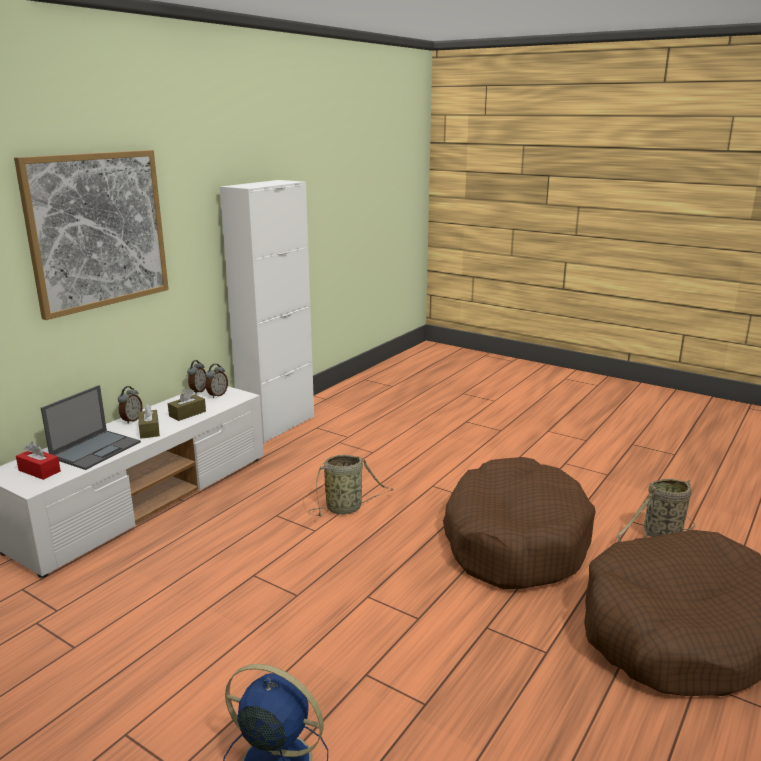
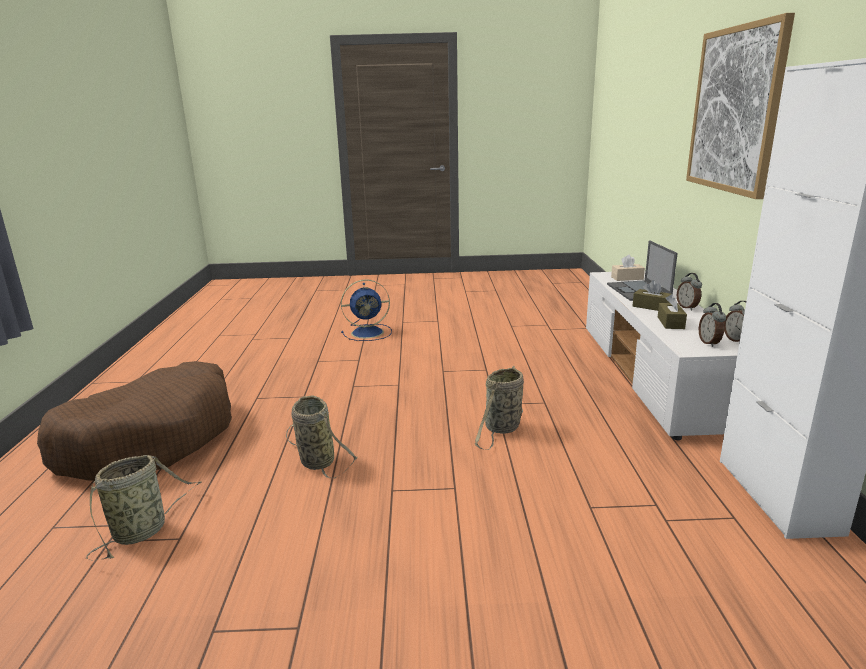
camera: 145 degrees right, 0 degrees up
red tissue box [16,442,61,480] -> beige tissue box [611,255,645,281]
brown dog bed [443,457,596,589] -> basket [286,395,357,478]

